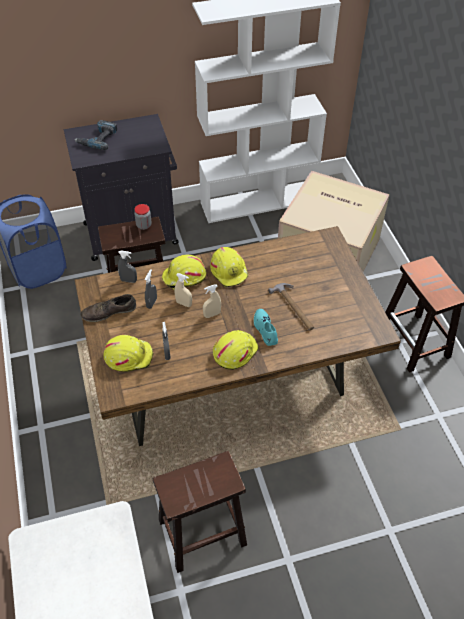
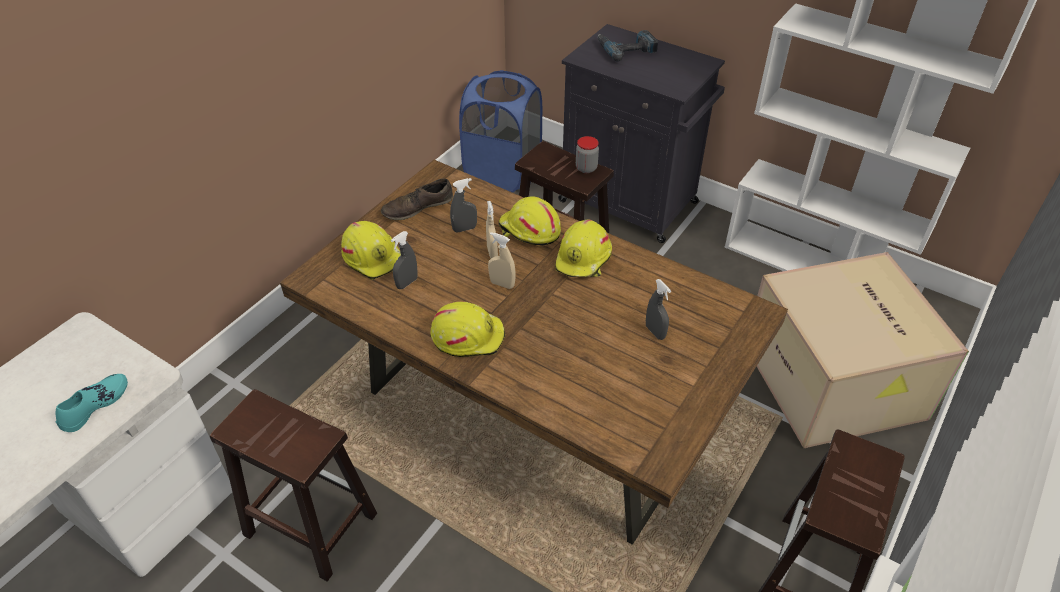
camera: 50 degrees right, 5 degrees down
brown shoe [81,294,136,322] -> brown shoe turned 60 degrees counterclockwise [381,179,453,220]
grey spray bottle [118,251,137,283] -> grey spray bottle moved to [646,279,671,340]
turquoise shoe [254,309,278,346] -> turquoise shoe moved to [55,374,128,432]
hammer [268,283,314,330] -> none

